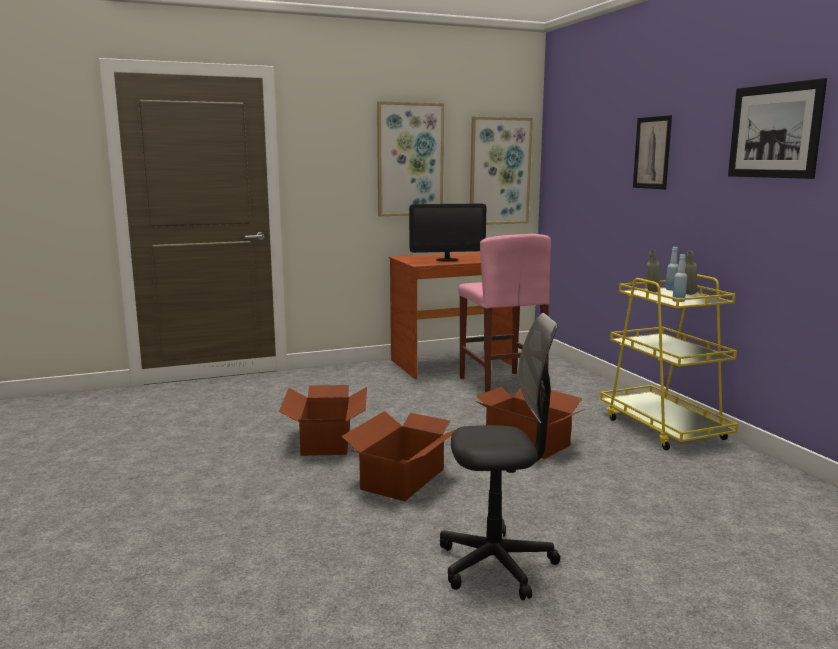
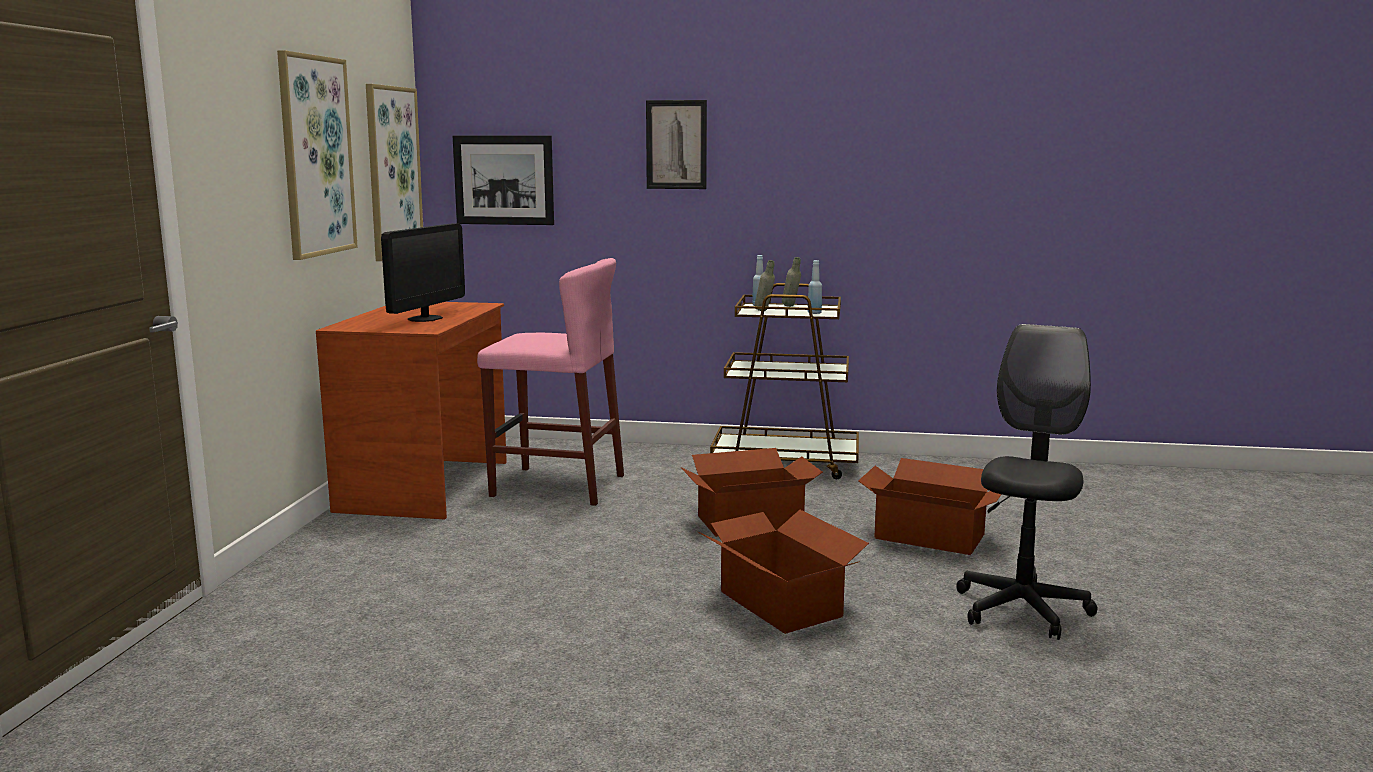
camera: 60 degrees left, 0 degrees up
cardboard box [279,385,367,456] -> cardboard box moved to [858,458,1001,555]
yellow cart [600,274,738,450] -> brown cart [710,283,859,479]
picture [728,78,827,179] -> picture moved to [453,136,554,225]

